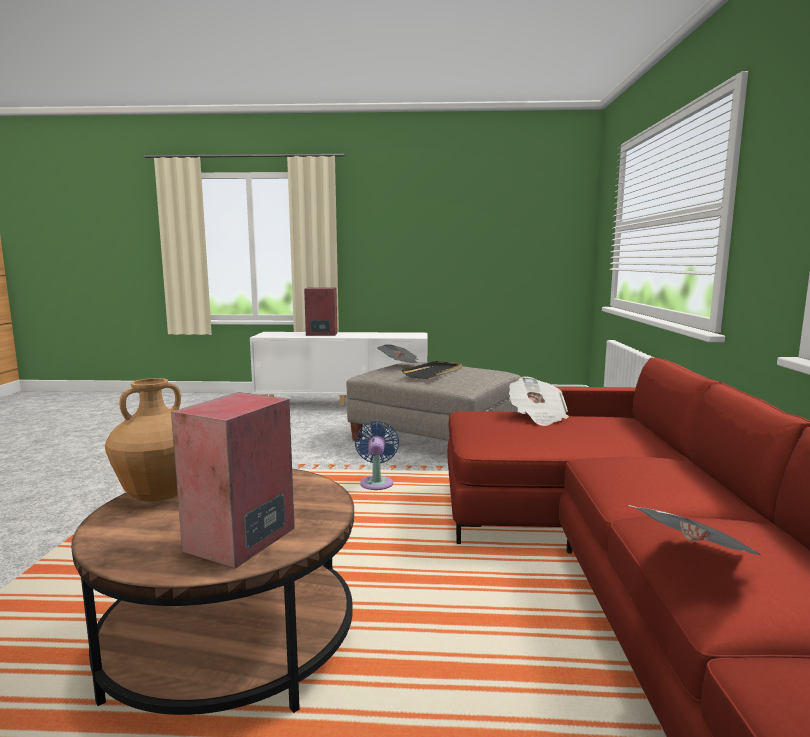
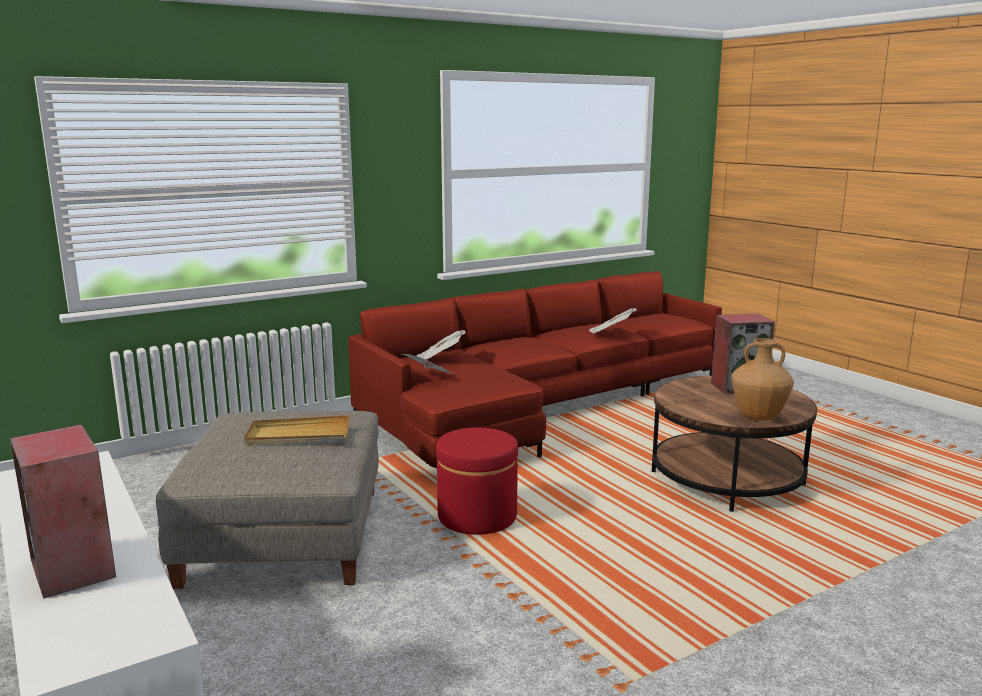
camera: 125 degrees left, 5 degrees up
blue fan [355,421,399,490] -> red ottoman [436,428,518,535]
newspaper [377,344,418,363] -> newspaper moved to [416,330,465,360]
black tray [402,361,462,379] -> beige tray [244,415,349,446]

